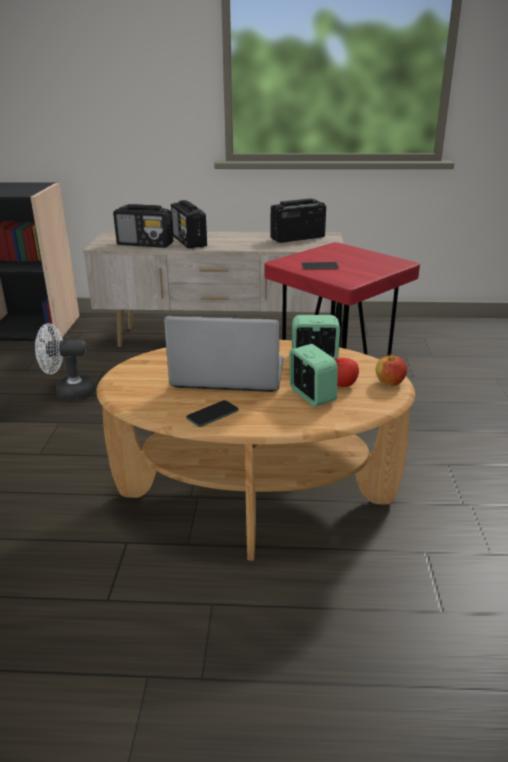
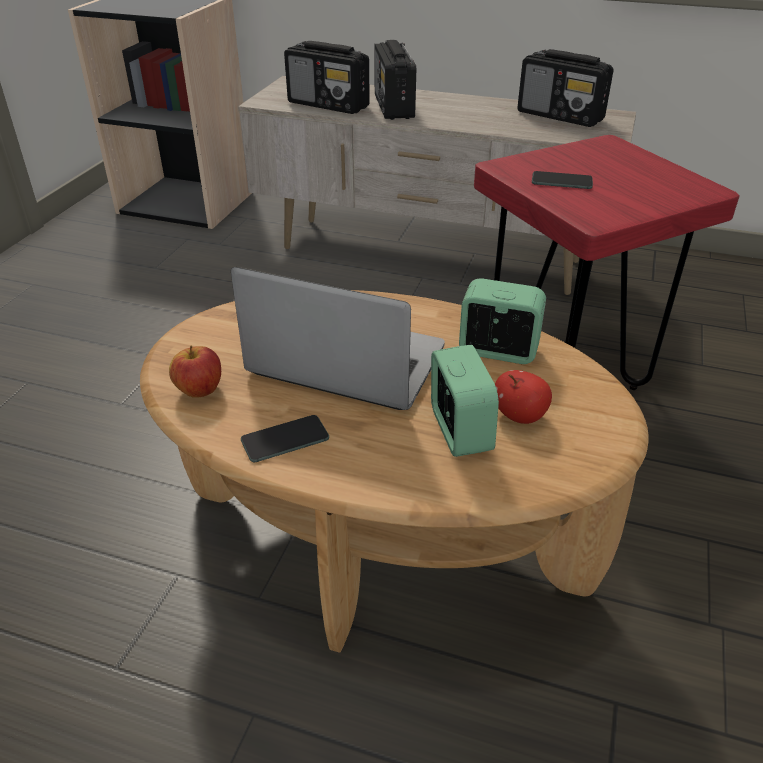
camera: 15 degrees right, 10 degrees up
white fan [35,323,95,400] -> none
radio [271,198,326,243] -> radio turned 135 degrees counterclockwise [517,49,614,127]
apple [376,354,407,386] -> apple moved to [169,346,221,398]

